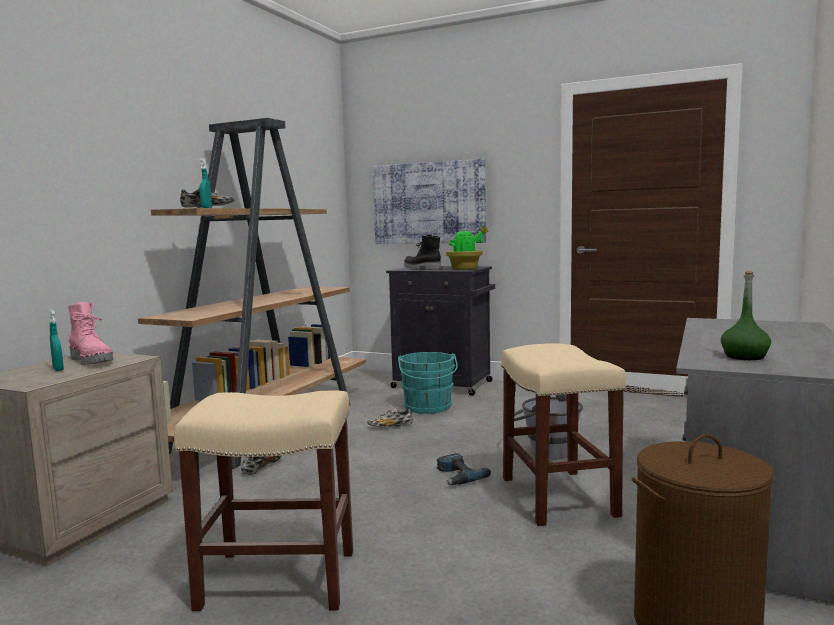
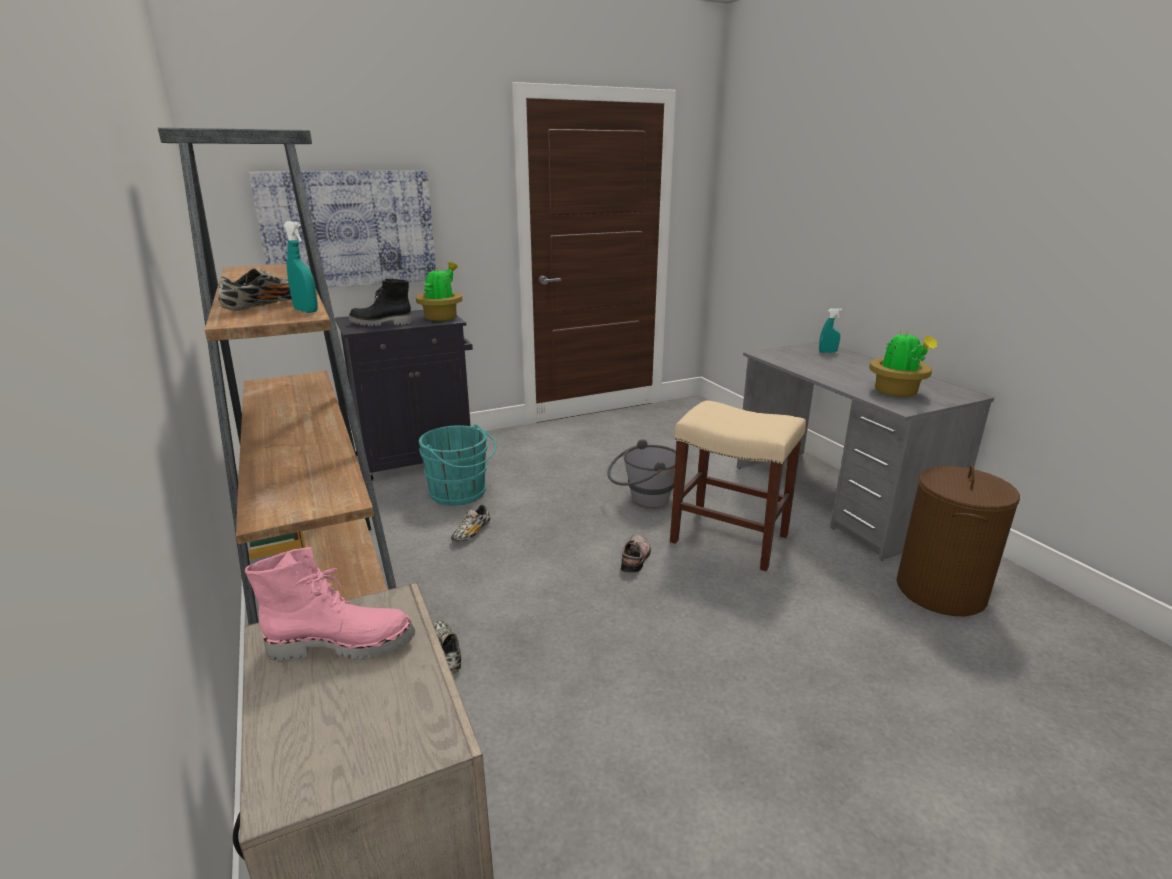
camera: 50 degrees left, 15 degrees up
turquoise spray bottle [49,310,64,371] -> turquoise spray bottle moved to [819,308,842,353]
beige stool [174,391,353,611] -> none
power drill [437,453,491,485] -> shoe [621,534,651,573]
green bottle [721,271,771,360] -> potted plant [869,329,937,397]

